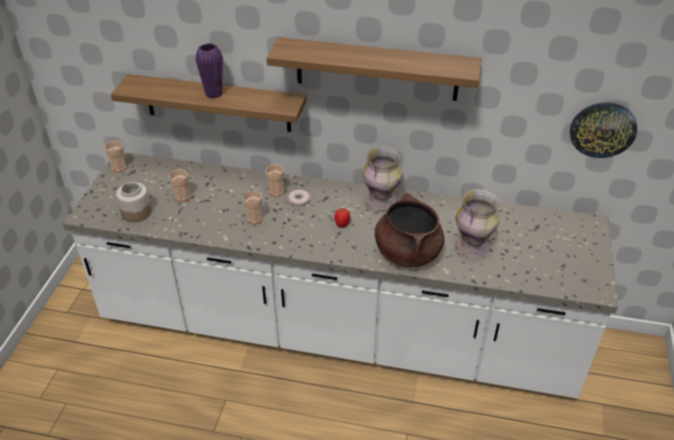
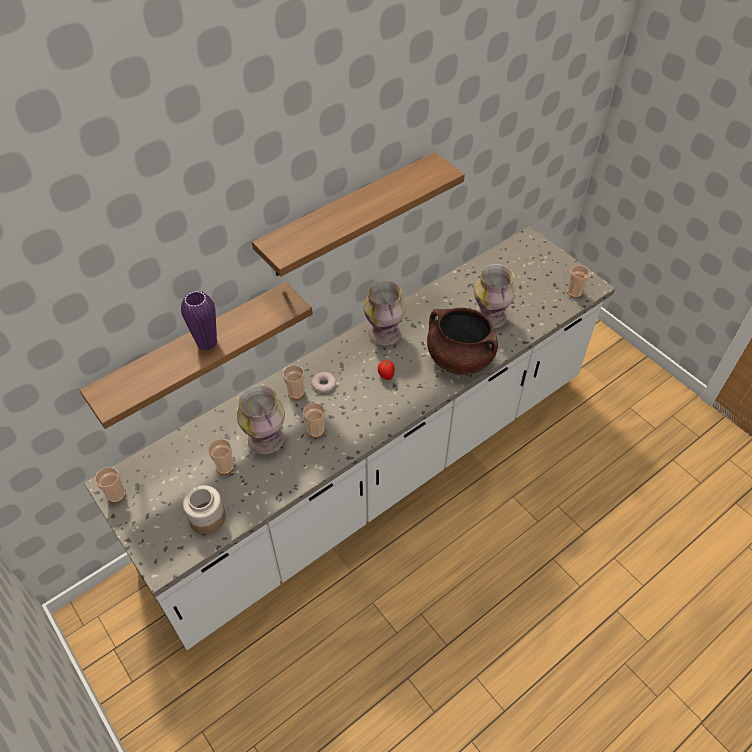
camera: 50 degrees left, 10 degrees up
wall clock [570,102,637,158] -> none
none -> vase [237,385,285,454]
none -> cup [567,266,590,298]

